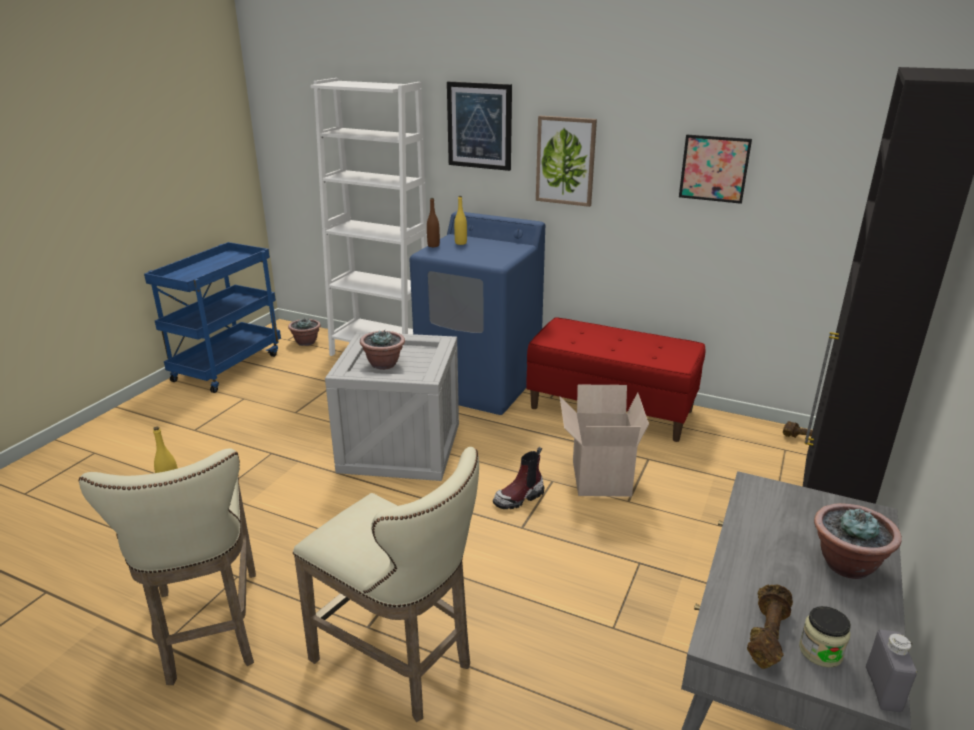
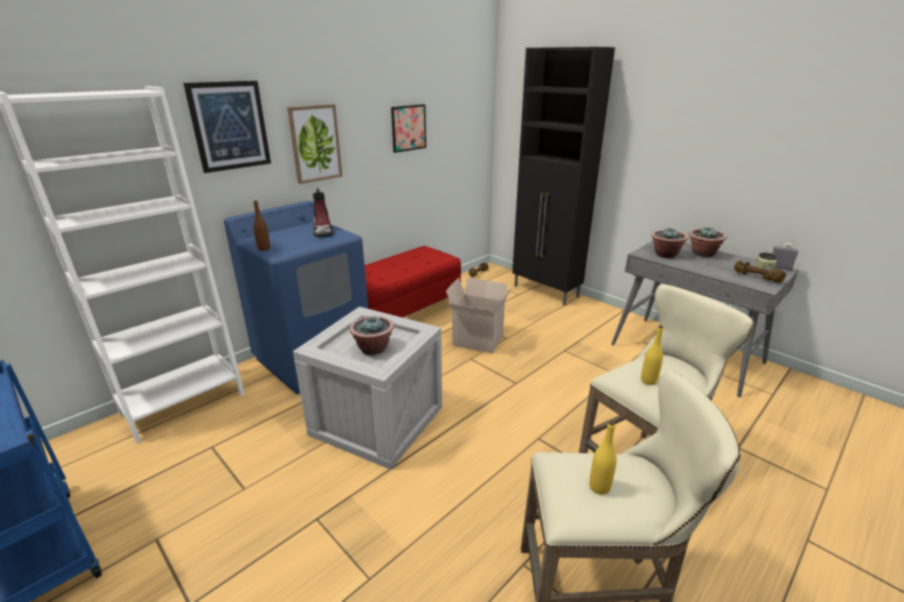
camera: 70 degrees left, 0 degrees up
potted plant [288,319,321,346] -> potted plant moved to [651,228,688,258]
yellow bottle [454,196,467,245] -> yellow bottle moved to [641,326,663,385]
boot [493,447,544,509] -> boot moved to [313,188,334,237]

